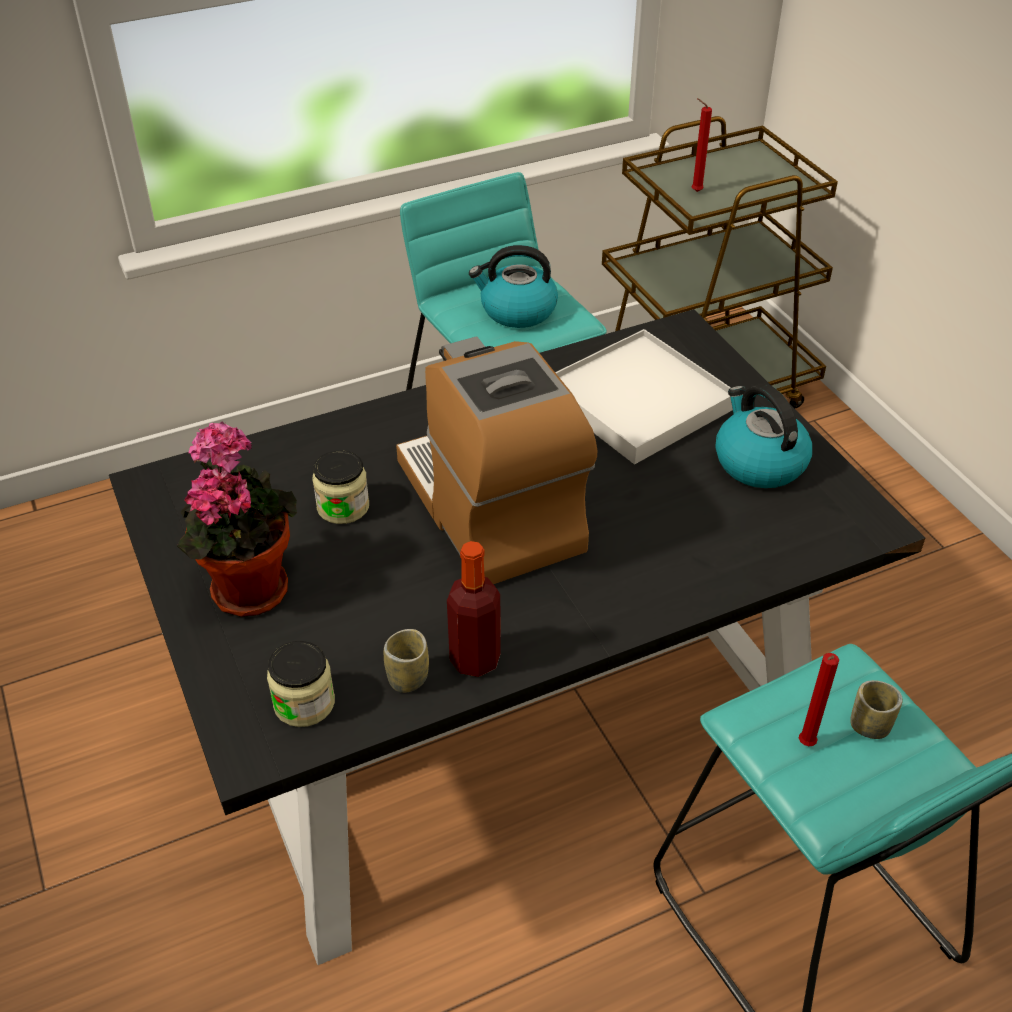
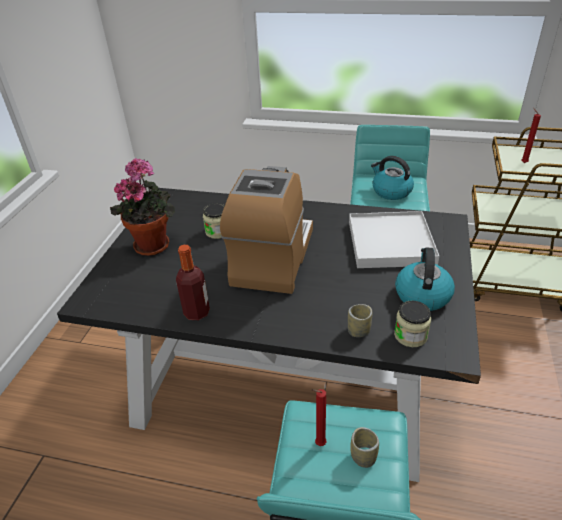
camera: 40 degrees right, 5 degrees down
jar [267,641,335,727] -> jar moved to [394,301,431,347]
cup [384,629,429,693] -> cup moved to [348,304,372,337]

